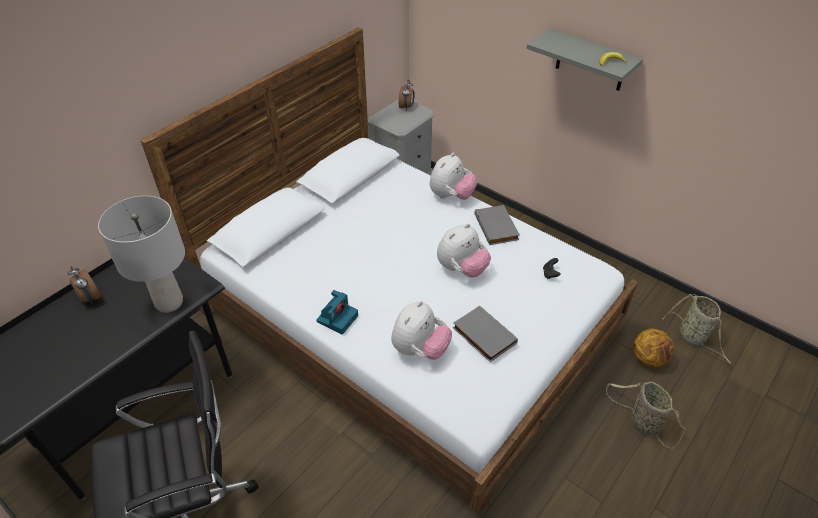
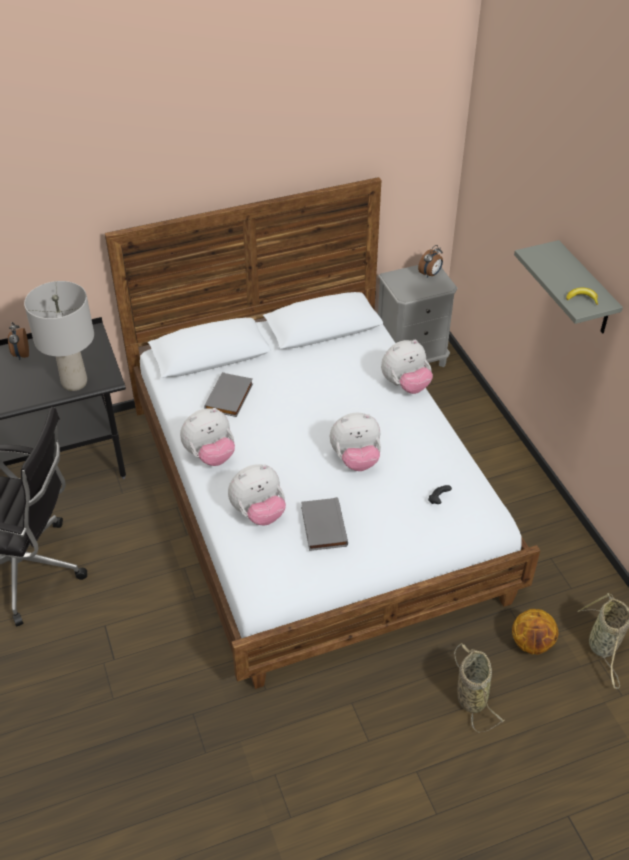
camera: 30 degrees right, 0 degrees up
camera [316,290,358,335] -> plush toy [180,408,235,466]
grey book [474,205,520,245] -> grey book moved to [204,372,253,417]

